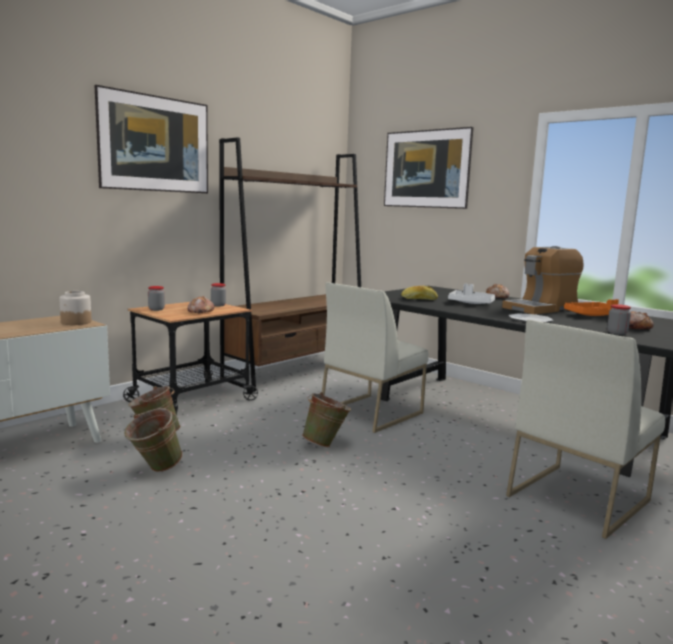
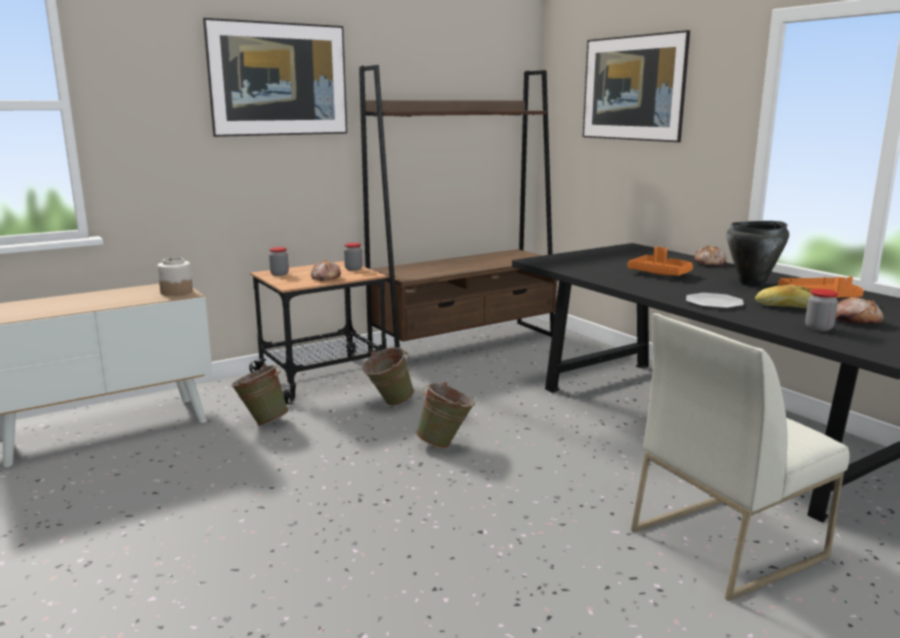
camera: 15 degrees right, 5 degrees up
green bucket [124,408,183,472] -> green bucket moved to [362,347,414,406]
white chair [322,282,429,433] -> none
bread [401,286,438,300] -> bread moved to [755,285,812,308]
white tray [448,284,495,304] -> orange tray [627,247,693,276]
coffee machine [502,246,584,314] -> black cooking pot [727,221,789,287]

